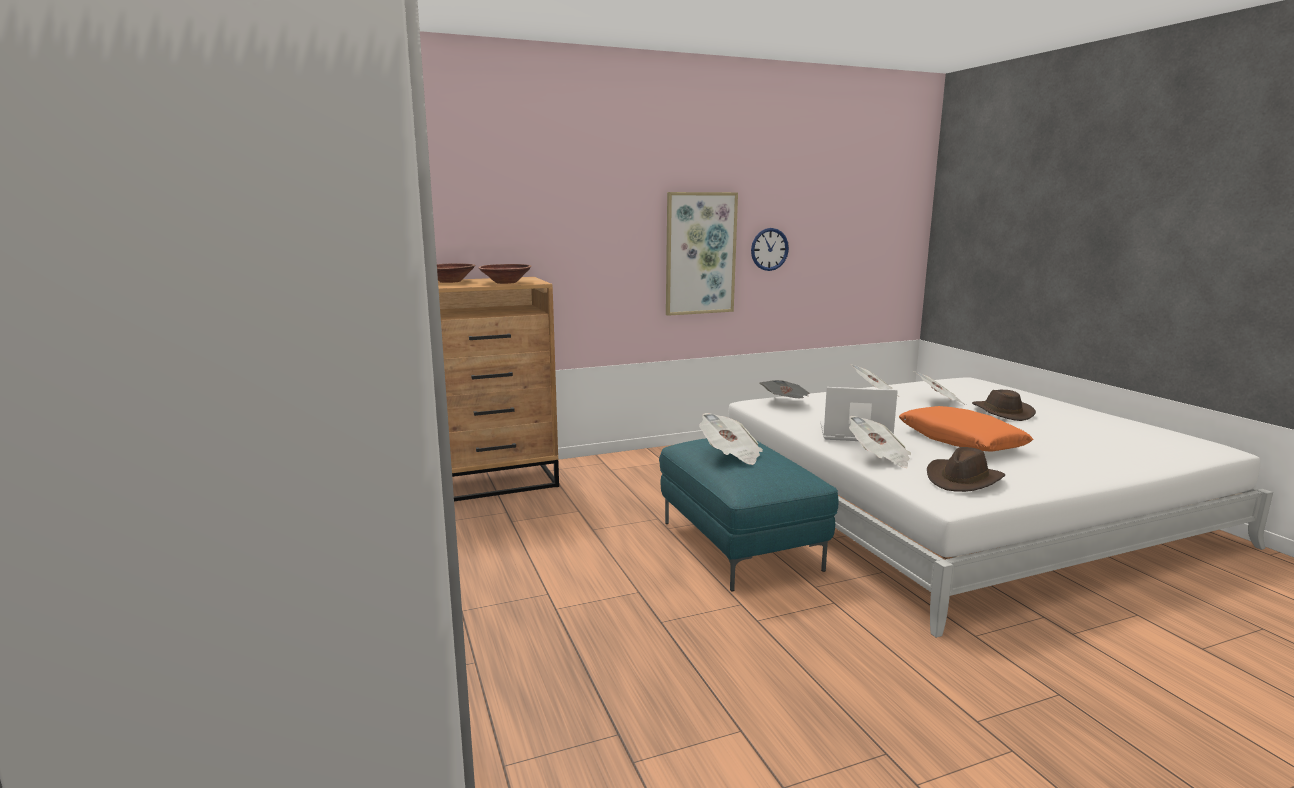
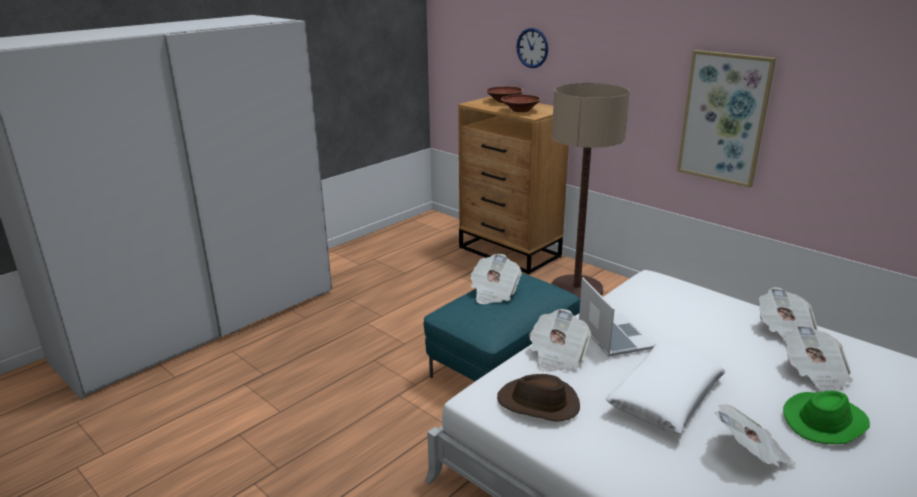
camera: 65 degrees right, 10 degrees up
wall clock [751,228,789,271] -> wall clock moved to [516,28,548,68]
newspaper [759,380,809,398] -> newspaper moved to [715,405,796,467]
orange pillow [899,406,1033,452] -> white pillow [605,343,726,434]
brown hat [972,390,1036,421] -> green hat [783,391,870,444]
none -> floor lamp [551,83,630,299]

